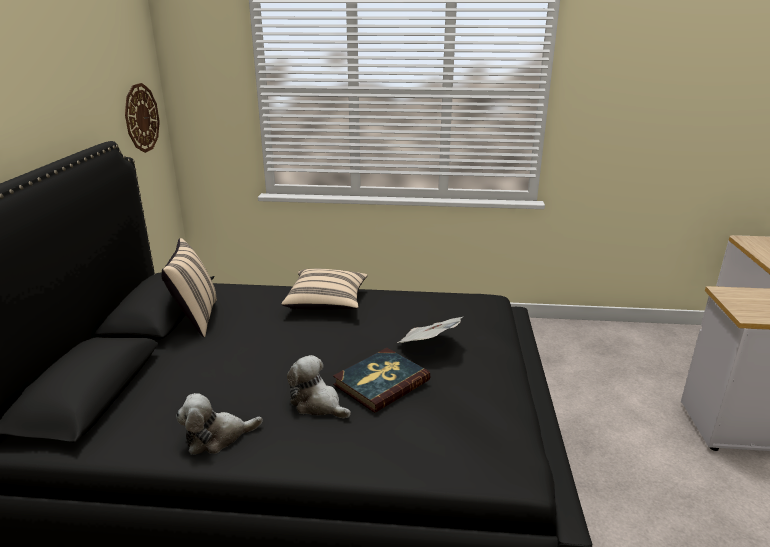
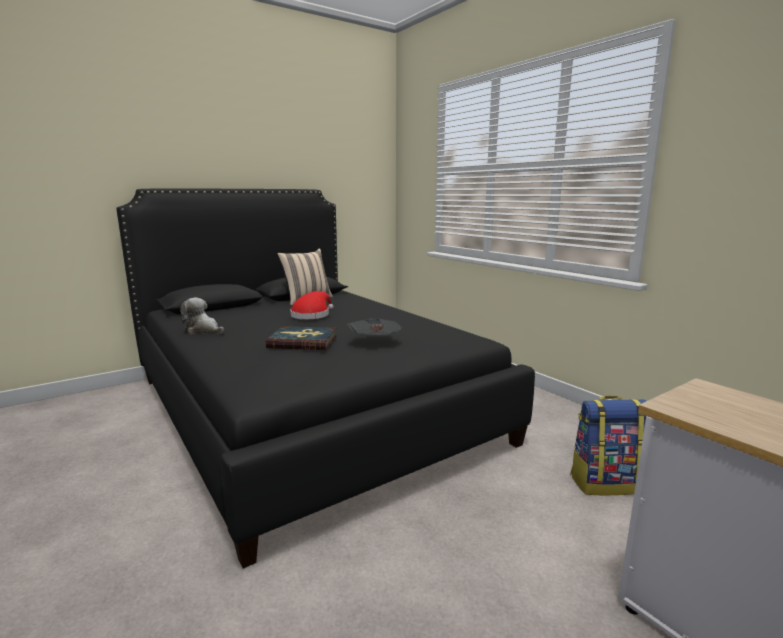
camera: 50 degrees right, 10 degrees down
wall clock [125,83,160,153] -> none
beige pillow [281,269,368,310] -> none
plush toy [287,355,351,419] -> none
none -> red hat [290,291,334,319]
none -> backpack [570,396,646,496]

